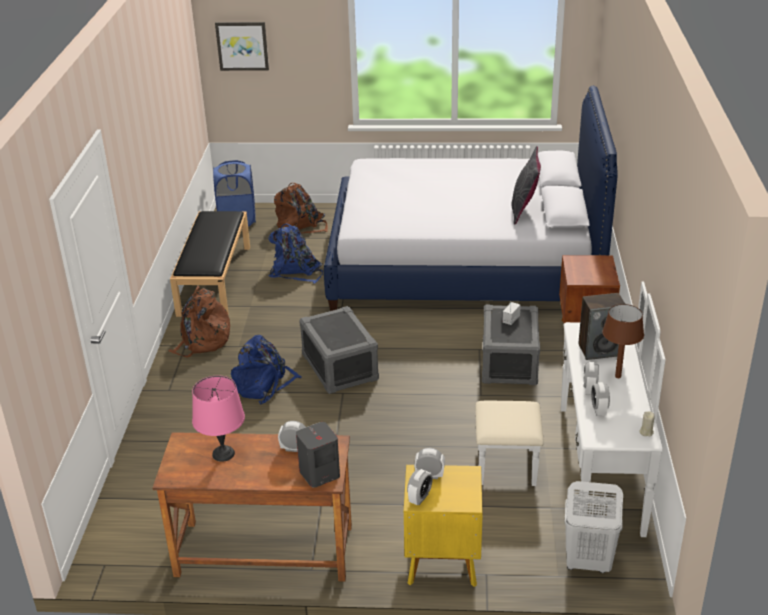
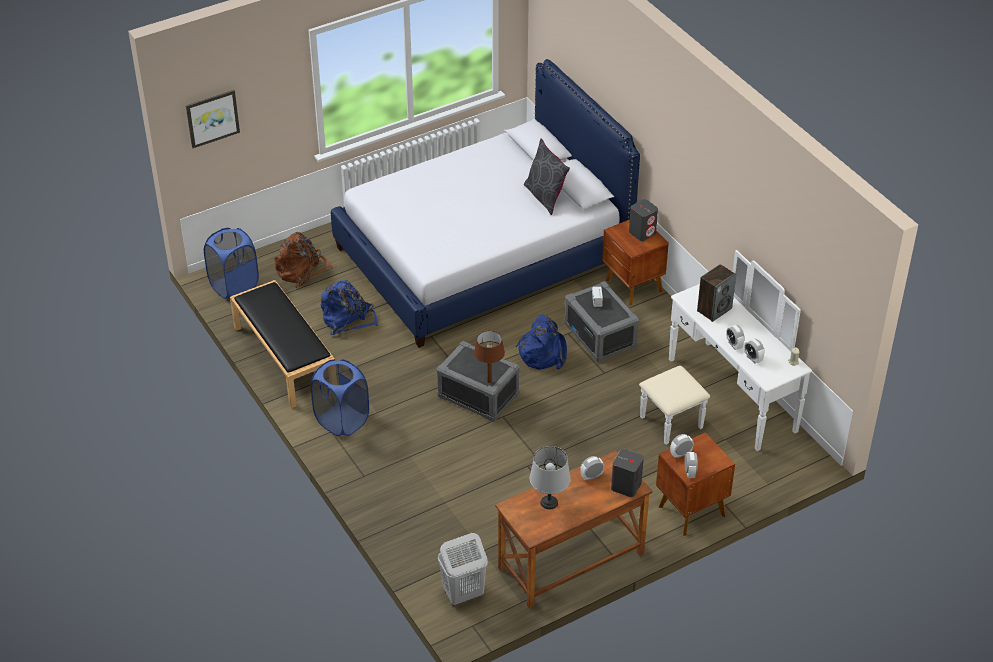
camera: 35 degrees left, 10 degrees up
brown backpack [169,286,230,357] -> blue laundry basket [311,359,369,436]
pink table lamp [192,376,245,462] -> grey table lamp [530,446,570,509]
blue backpack [231,335,302,404] -> blue backpack moved to [516,314,567,370]
yellow nightstand [403,465,483,587] -> brown nightstand [656,432,735,536]
white laundry basket [565,481,623,573] -> white laundry basket moved to [438,533,488,606]
brown table lamp [602,304,644,378] -> brown table lamp moved to [474,331,505,383]
none -> grey speaker [629,199,658,241]

